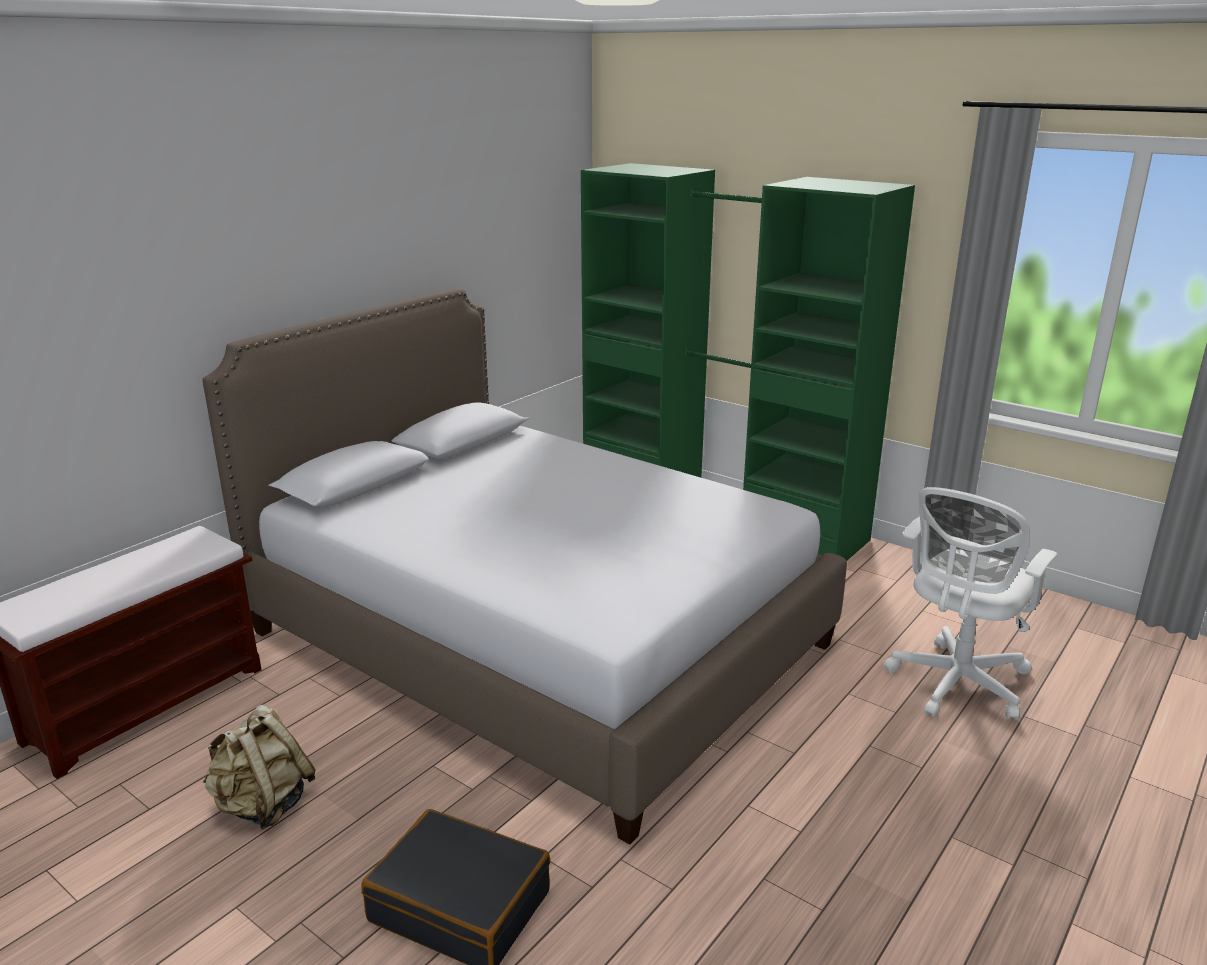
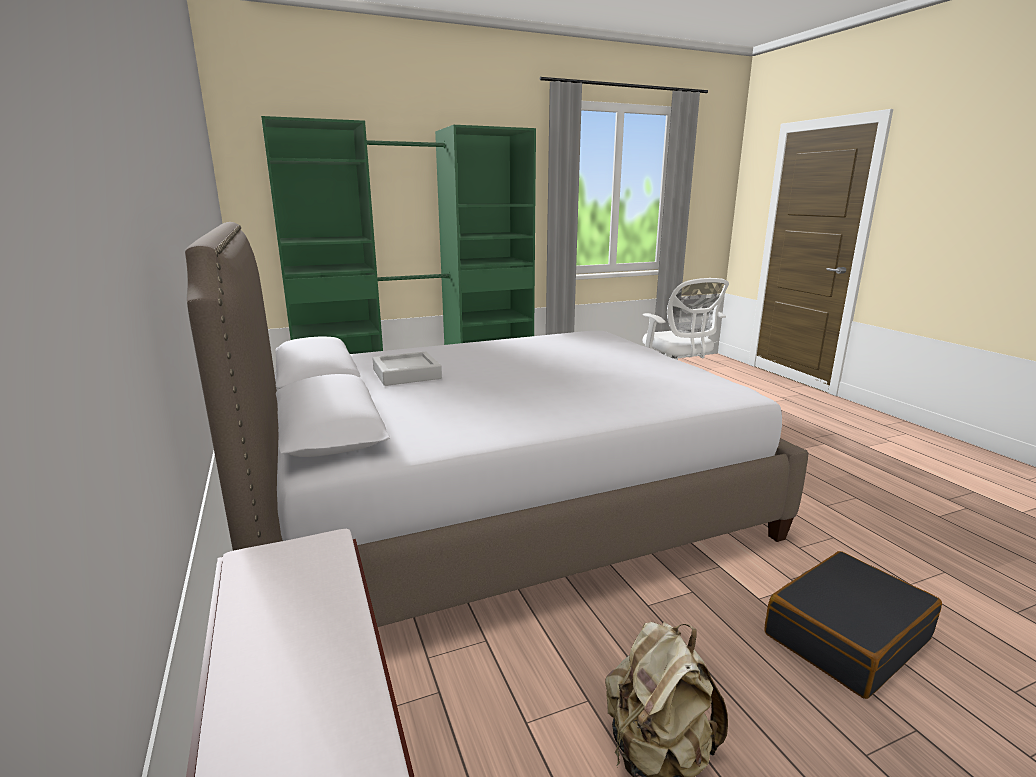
camera: 60 degrees left, 5 degrees down
none -> grey tray [372,351,442,386]

